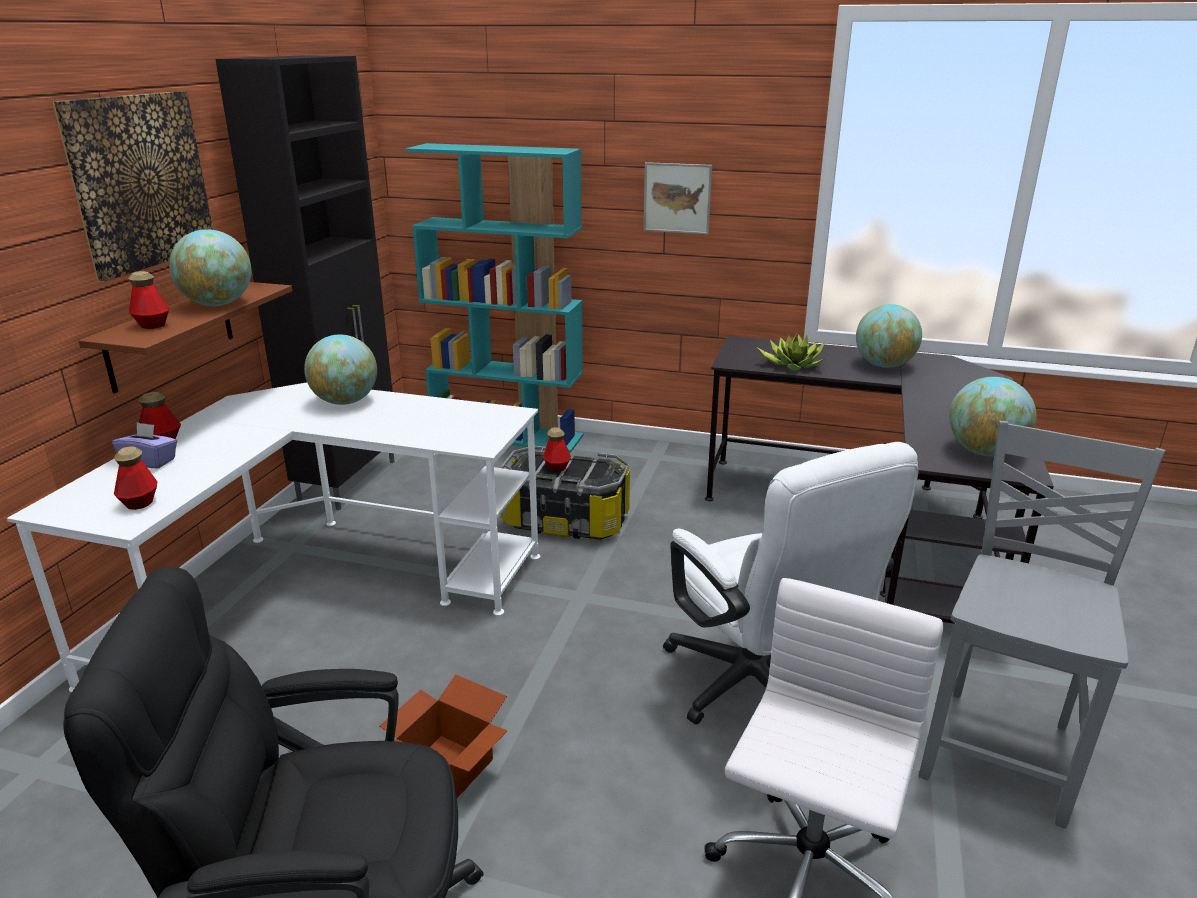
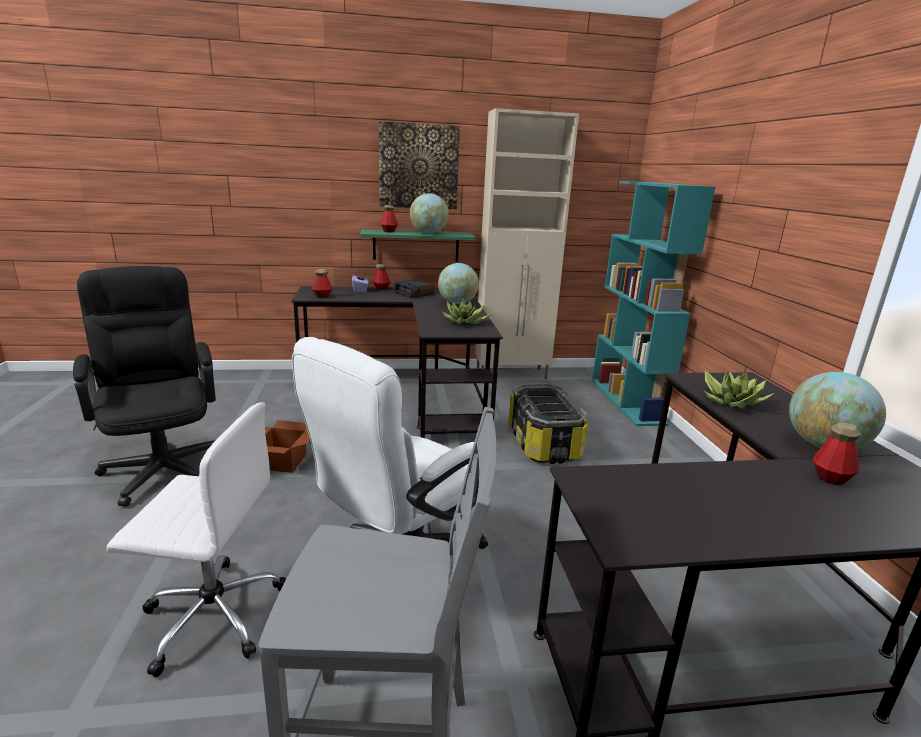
camera: 65 degrees right, 5 degrees down
white desk [7,383,540,693] -> black desk [291,286,503,438]
brown shelf [79,282,292,394] -> green shelf [360,229,476,262]
black cabinet [215,56,395,510] -> beige cabinet [475,108,579,379]
bottle [543,427,571,472] -> bottle moved to [813,422,861,485]
picture [643,162,712,235] -> none
globe [949,377,1037,456] -> none
none -> alarm clock [393,280,434,298]
none -> potted plant [442,299,492,324]

